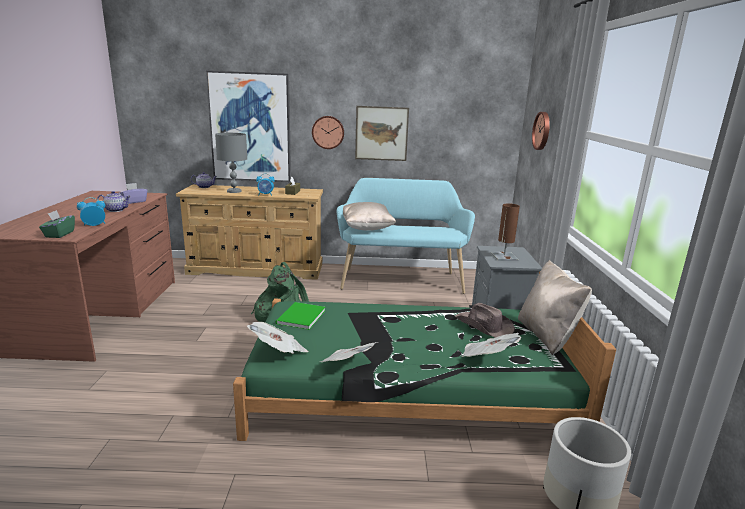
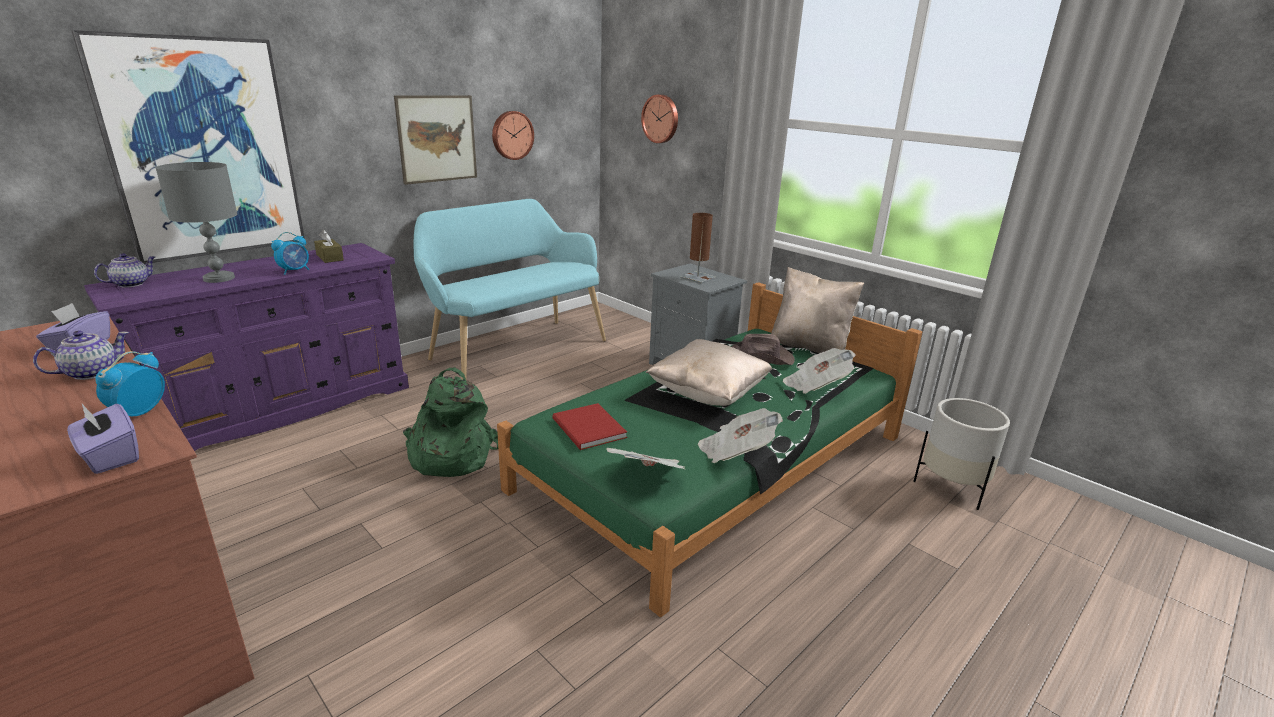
camera: 45 degrees left, 5 degrees up
green tissue box [39,210,75,238] -> purple tissue box [67,404,139,474]
beige dresser [176,184,323,280] -> purple dresser [84,243,409,451]
green book [276,302,325,330] -> red book [553,403,627,450]
wall clock [312,116,344,149] -> wall clock moved to [492,111,534,160]
beige pillow [343,202,396,231] -> beige pillow moved to [645,339,772,406]

